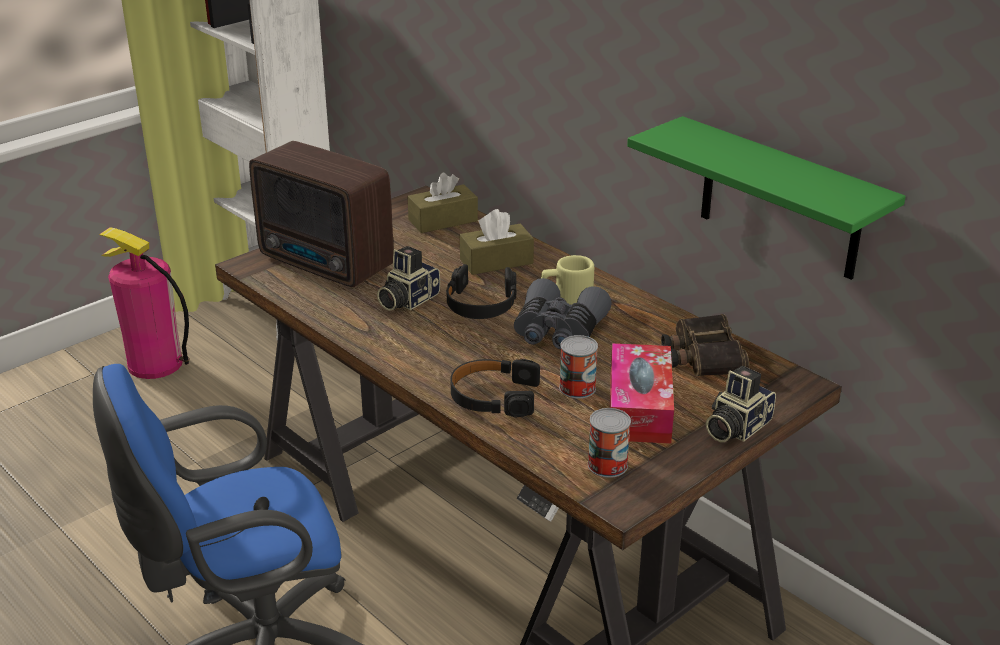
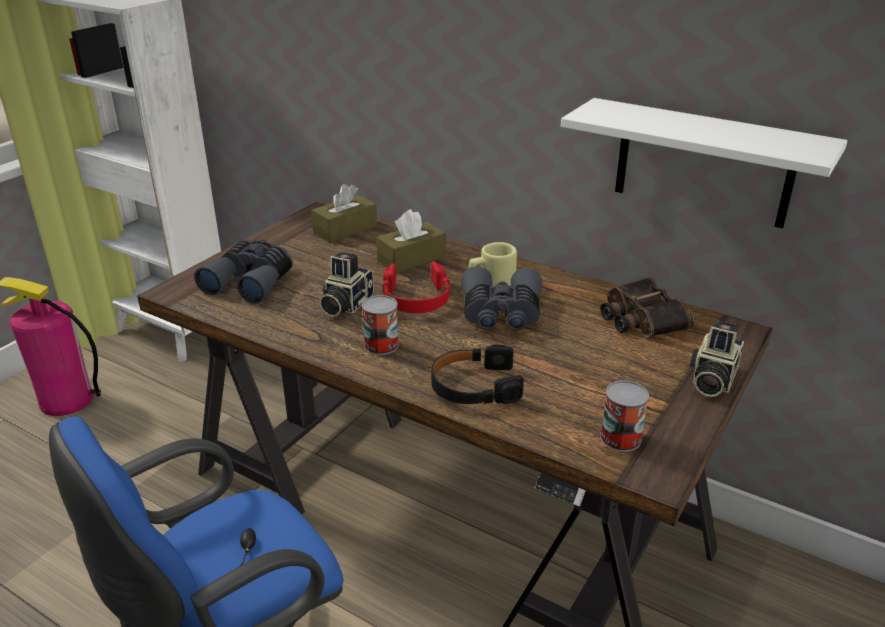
camera: 15 degrees left, 0 degrees up
radio [249,141,394,287] -> grey binoculars [194,240,293,304]
black headphones [446,264,516,319] -> red headphones [383,261,450,313]
can [559,335,598,399] -> can moved to [362,295,399,355]
tissue box [610,343,674,444] -> none
green shelf [627,116,906,280] -> white shelf [561,98,847,228]

